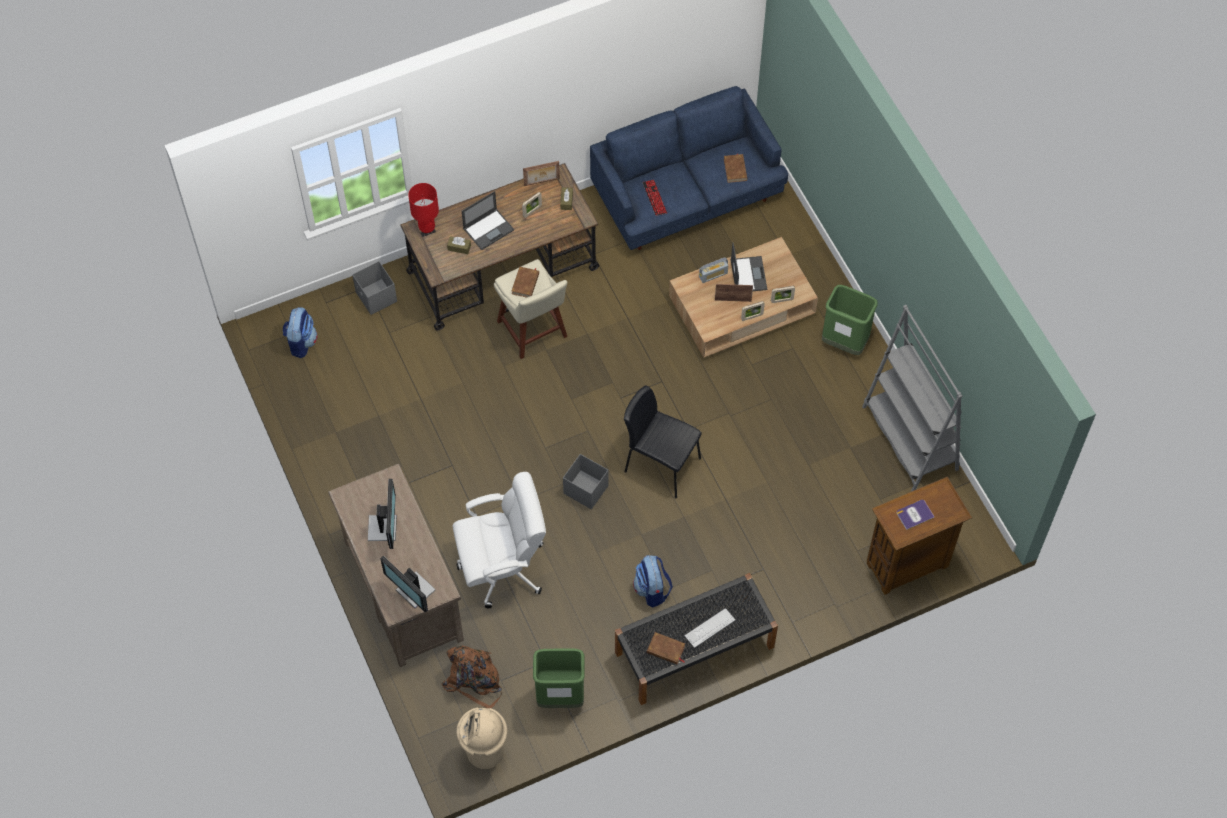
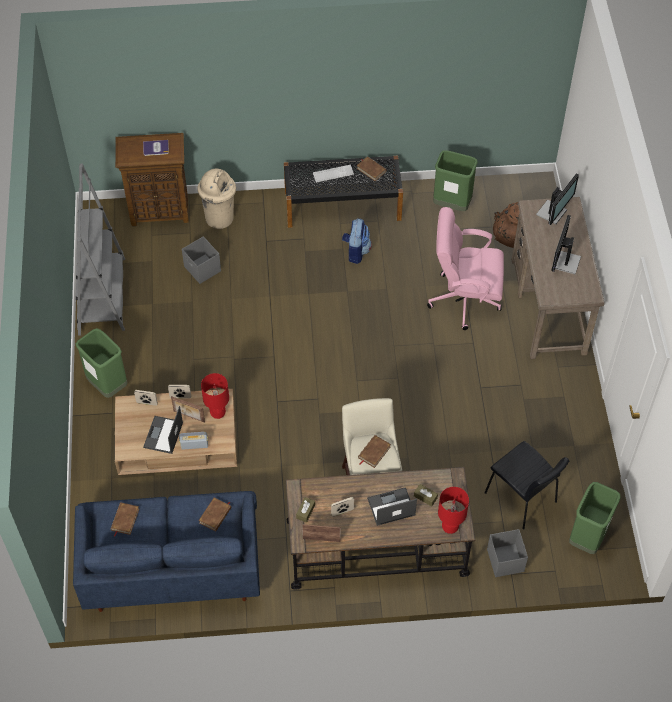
camera: 160 degrees left, 5 degrees down
backpack [283,307,318,358] -> green trash can [569,482,620,554]
monitor [380,556,436,613] -> monitor turned 60 degrees clockwise [536,174,579,225]
white office chair [453,472,546,608] -> pink office chair [427,207,504,330]
beige trash can [456,707,508,769] -> beige trash can moved to [197,169,236,229]
grey storage box [563,454,609,509] -> grey storage box moved to [182,236,221,284]
black chair [624,386,702,498] -> black chair moved to [484,441,569,530]
keyboard [642,180,667,216] -> brown book [199,497,231,531]
none -> red table lamp [201,373,229,419]

